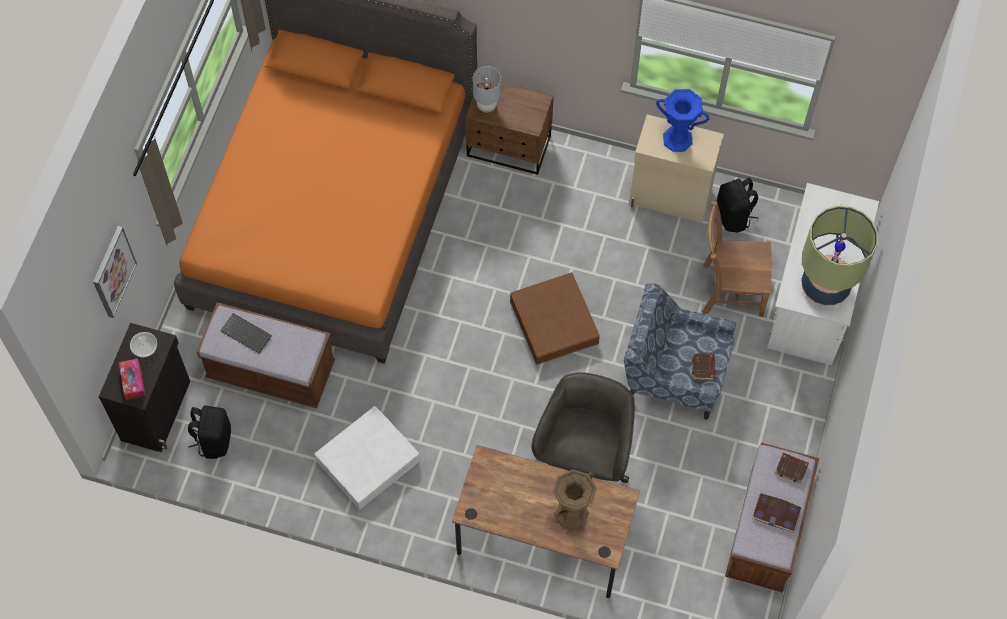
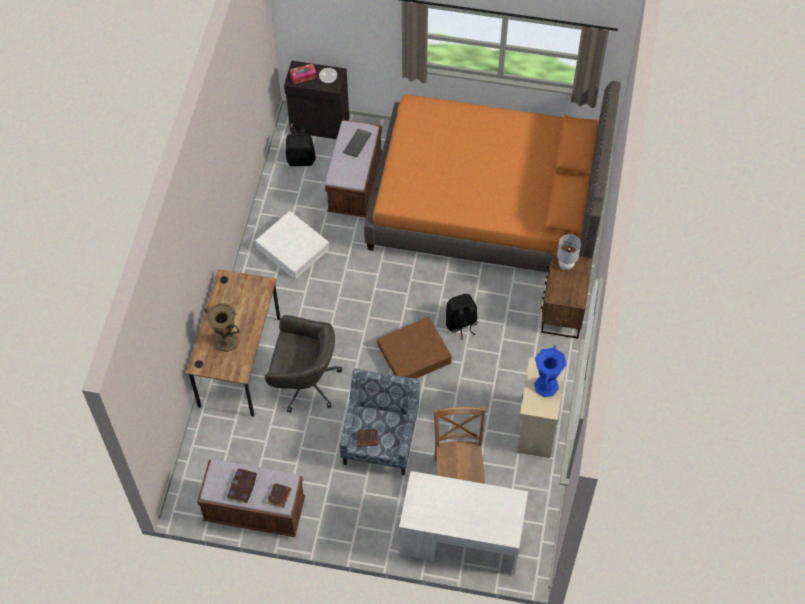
camera: 85 degrees right, 5 degrees down
picture [93,226,137,318] -> none
black backpack [716,178,758,233] -> black backpack moved to [446,294,478,340]
table lamp [801,205,878,306] -> none

